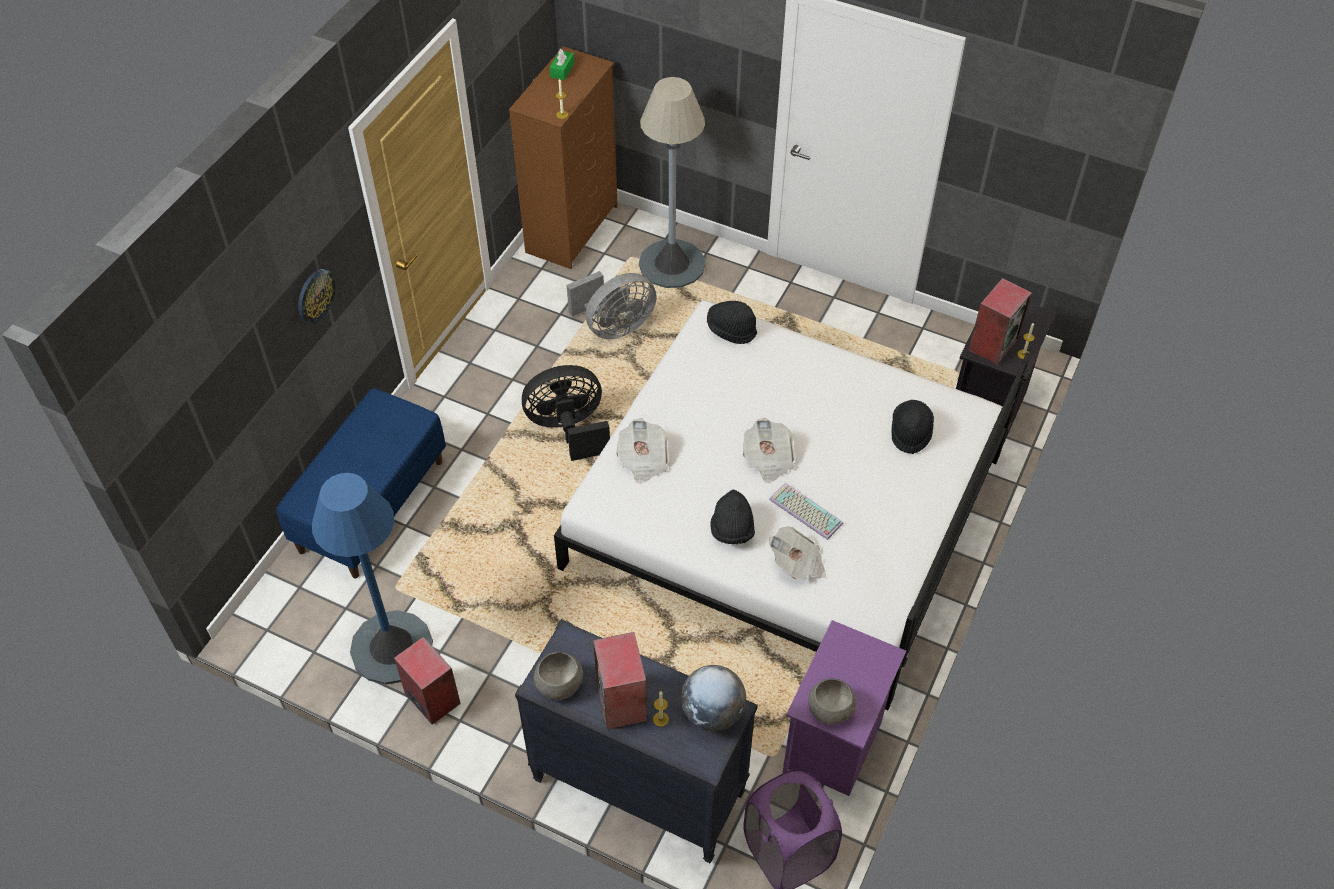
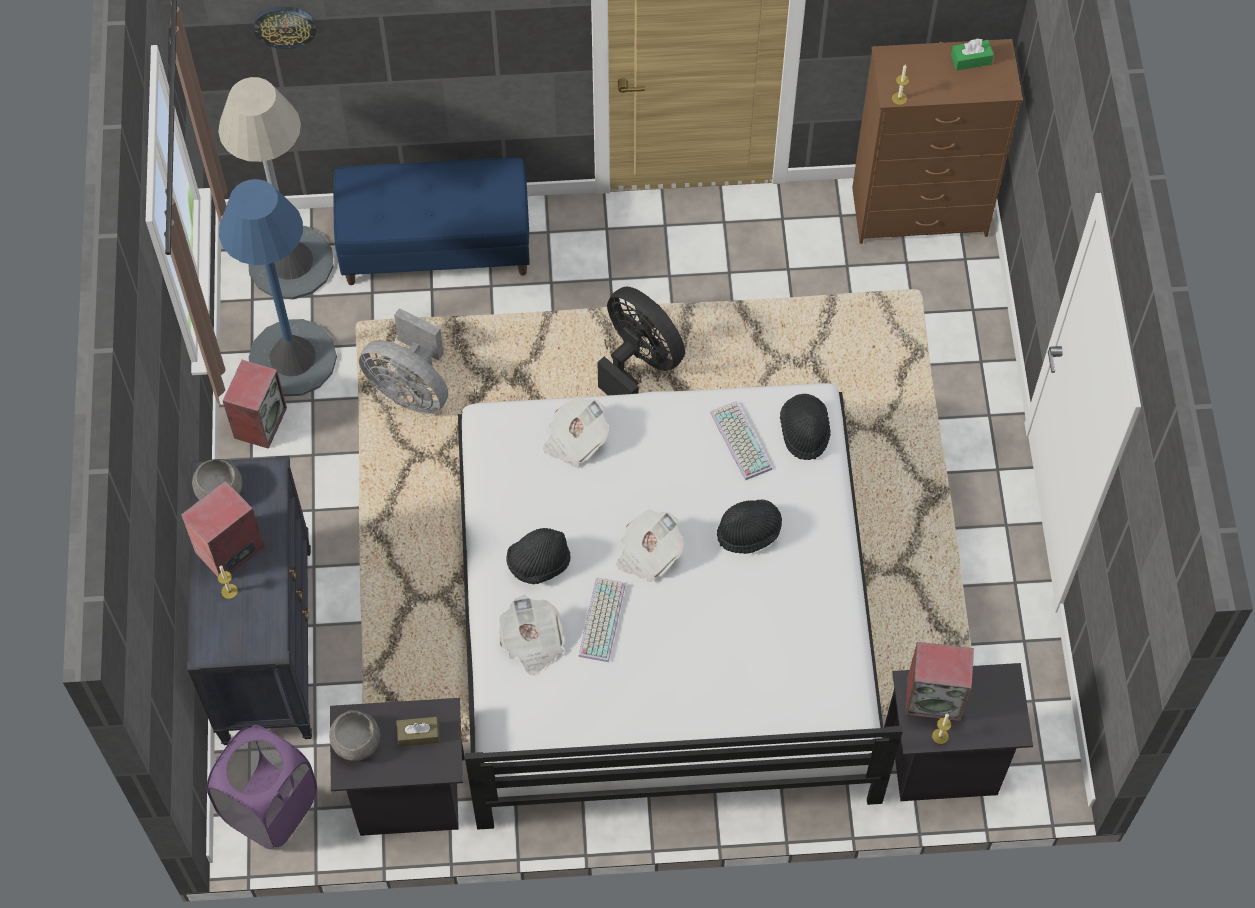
camera: 60 degrees right, 10 degrees up
wall clock [298,269,335,323] -> wall clock moved to [253,6,316,49]
grey fan [567,271,657,339] -> grey fan moved to [359,308,448,414]
grey floor lamp [639,77,705,288] -> grey floor lamp moved to [218,77,334,300]
globe [681,665,746,731] -> none
purple nightstand [782,620,906,796] -> black nightstand [330,698,465,836]
black hat [891,400,934,454] -> black hat moved to [717,499,782,554]
none -> brown tissue box [396,717,440,747]
none -> keyboard [710,401,772,480]

